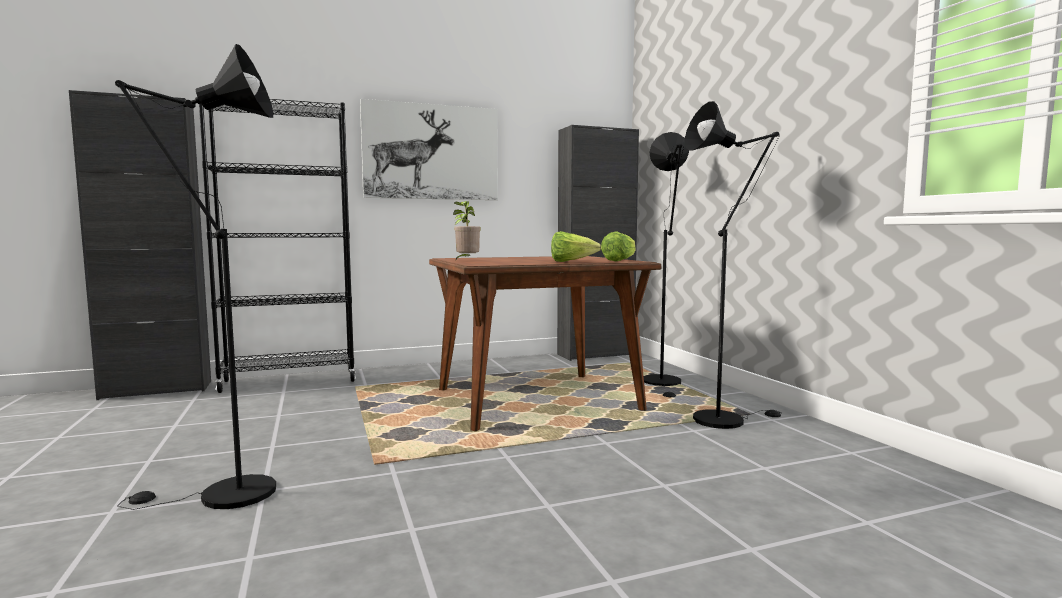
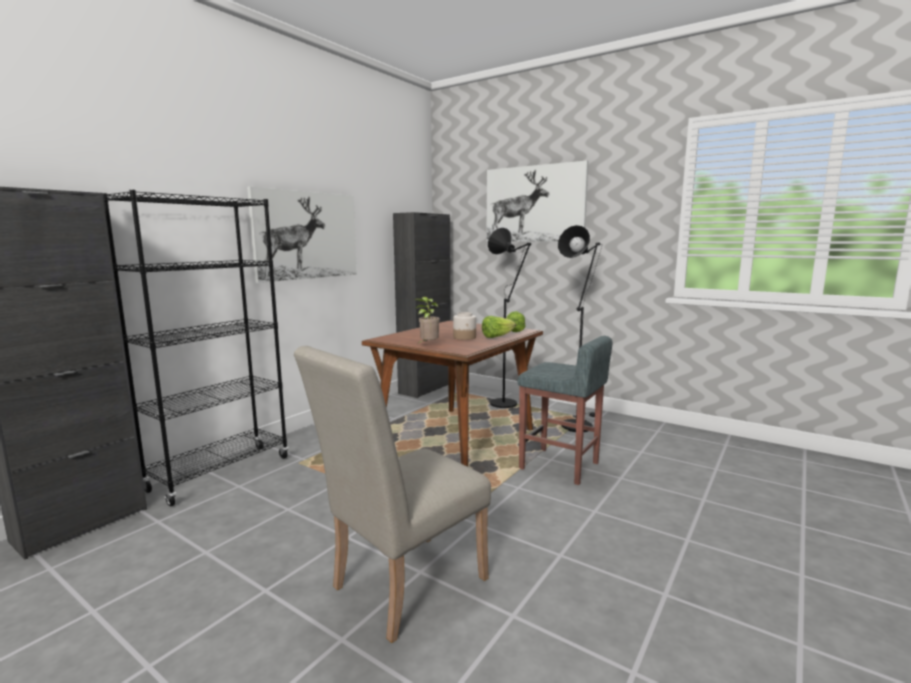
camera: 35 degrees left, 5 degrees up
black floor lamp [115,44,276,510] -> beige chair [294,346,491,643]
none -> jar [453,312,476,340]
none -> picture [486,161,588,242]
none -> grey stool [517,336,612,485]

